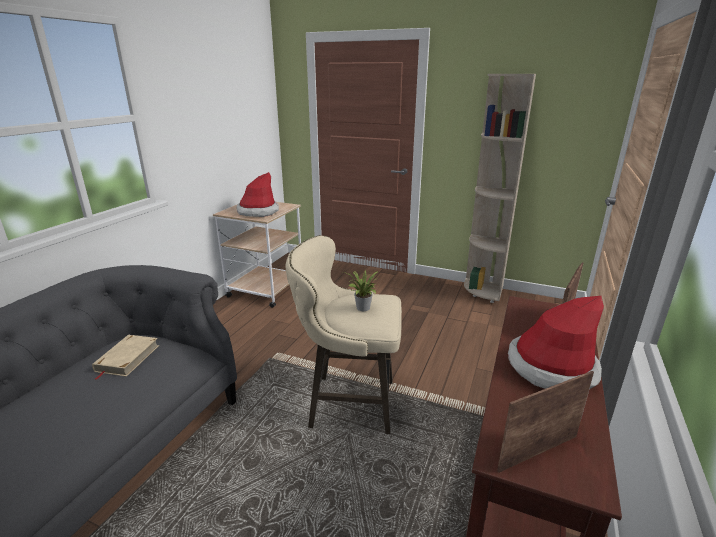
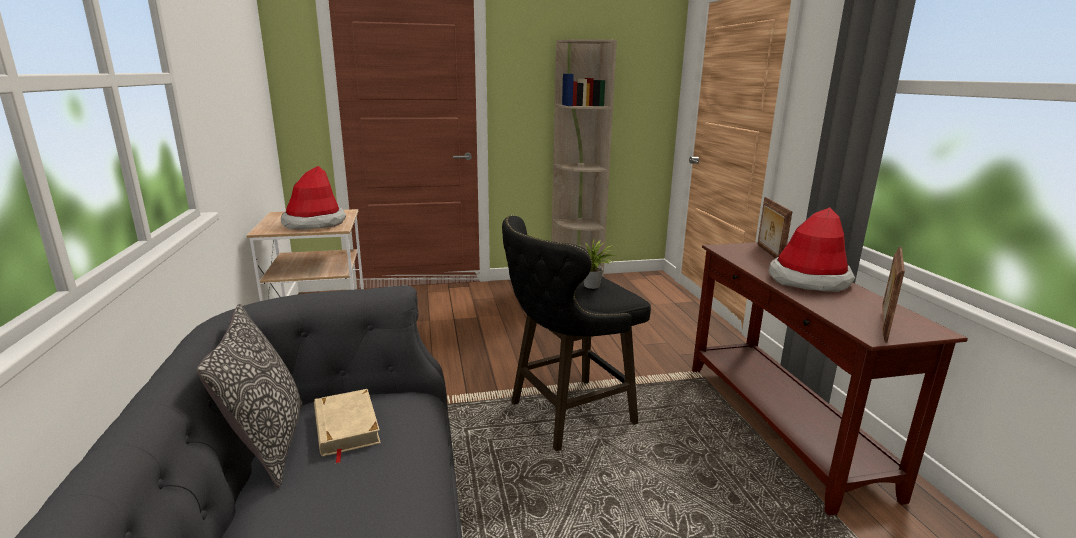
camera: 35 degrees left, 5 degrees down
beige stool [286,235,402,434] -> black stool [502,215,651,451]
none -> pillow [197,304,303,488]

